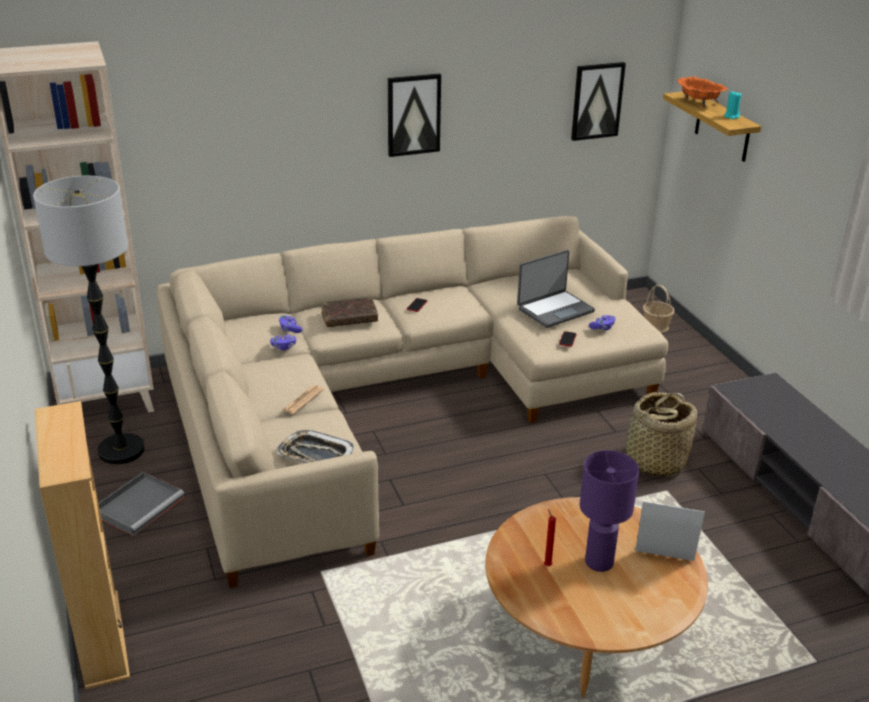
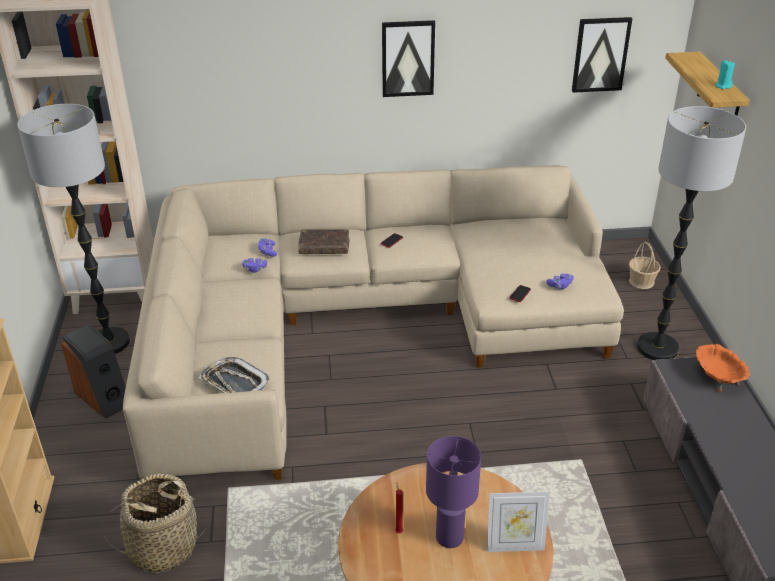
camera: 15 degrees right, 5 degrees up
grey tray [98,472,184,536] -> speaker [61,324,126,419]
newspaper [283,385,324,414] -> none
laptop [517,250,595,328] -> none
basket [626,392,697,477] -> basket moved to [103,473,207,573]
picture frame [635,501,705,561] -> picture frame turned 150 degrees clockwise [487,492,550,552]
orange bowl [678,76,728,108] -> orange bowl moved to [696,344,750,392]
none -> floor lamp [637,106,746,360]

